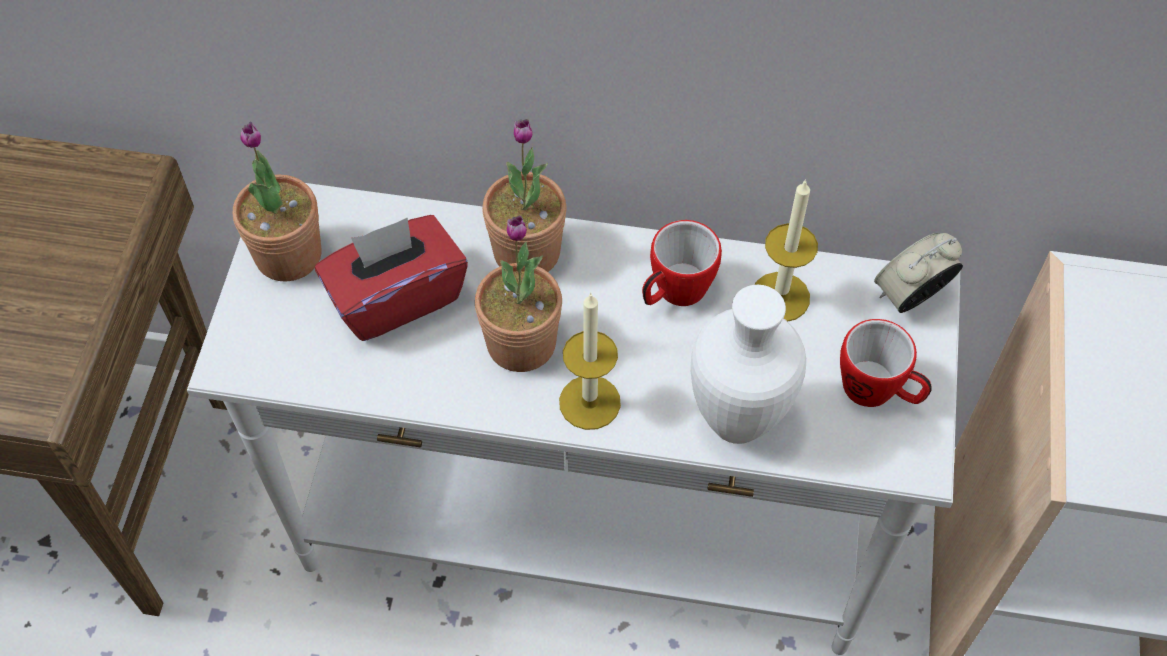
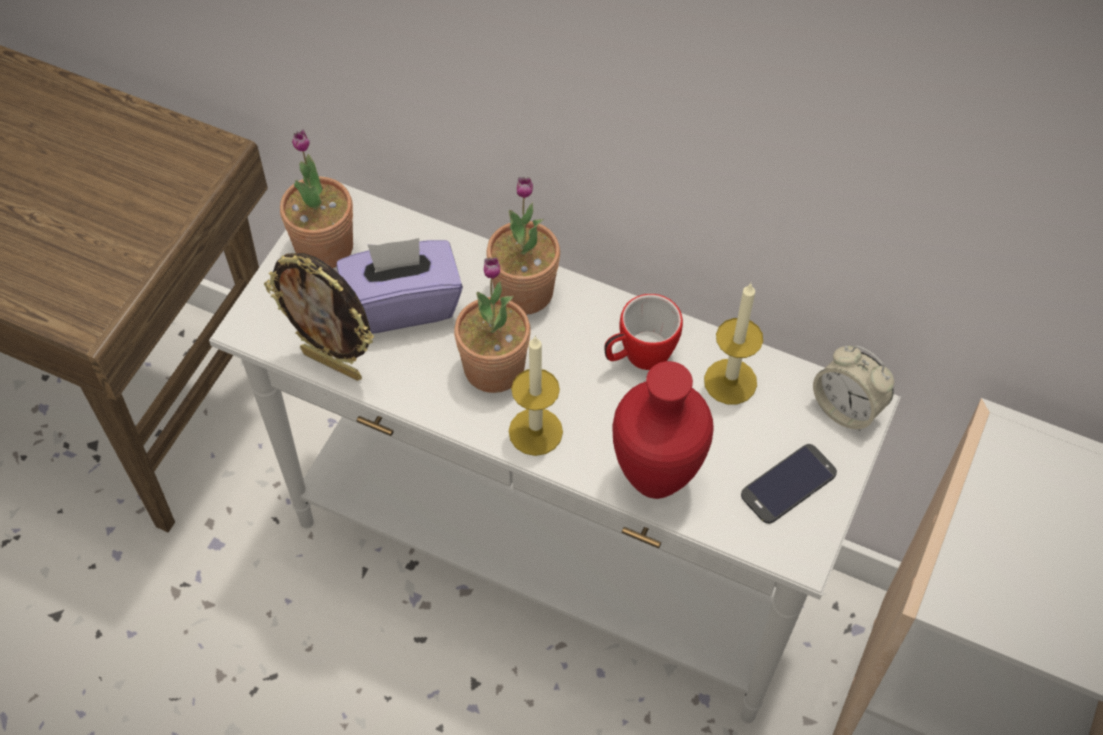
camera: 15 degrees right, 0 degrees up
red tissue box [315,215,468,341] -> purple tissue box [336,238,463,334]
white vase [691,285,806,444] -> red vase [612,361,714,499]
mug [840,319,932,407] -> phone [741,444,837,524]
alarm clock [874,233,963,313] -> alarm clock turned 120 degrees counterclockwise [813,346,894,432]
none -> picture frame [264,253,374,381]

